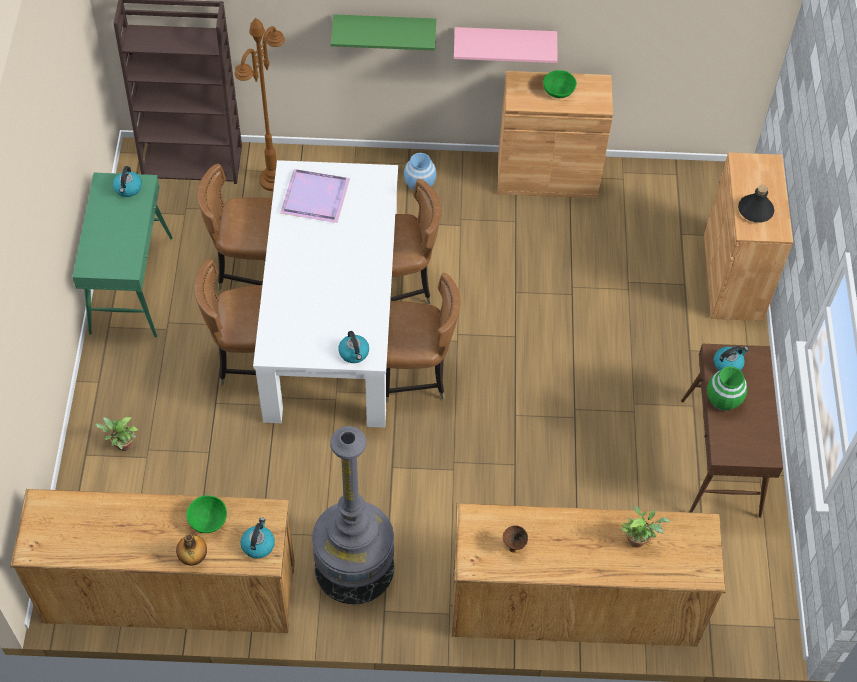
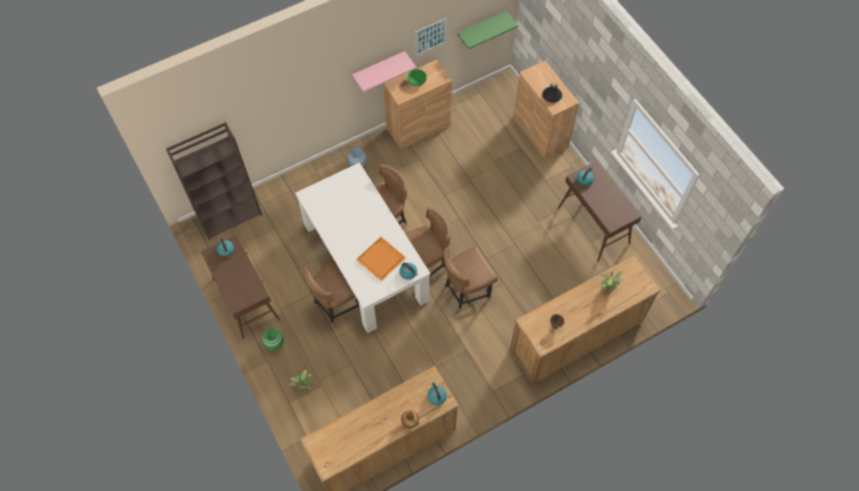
camera: 30 degrees left, 5 degrees up
green console table [72,173,173,337] -> brown console table [201,235,280,339]
green bowl [186,495,227,533] -> none
brown chair [197,164,273,290] -> brown chair moved to [444,246,498,312]
brown floor lamp [234,18,285,191] -> none
purple tray [280,169,350,223] -> none
grey floor lamp [312,426,394,604] -> none
green shelf [331,14,436,51] -> green shelf moved to [457,11,518,49]
green vase [707,366,747,410] -> green vase moved to [262,328,284,351]
none -> orange tray [356,237,406,281]
none -> picture [415,18,447,56]

